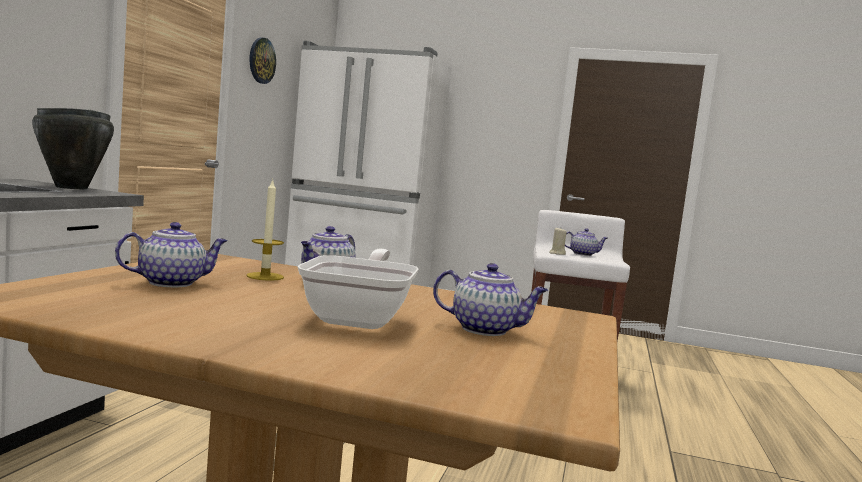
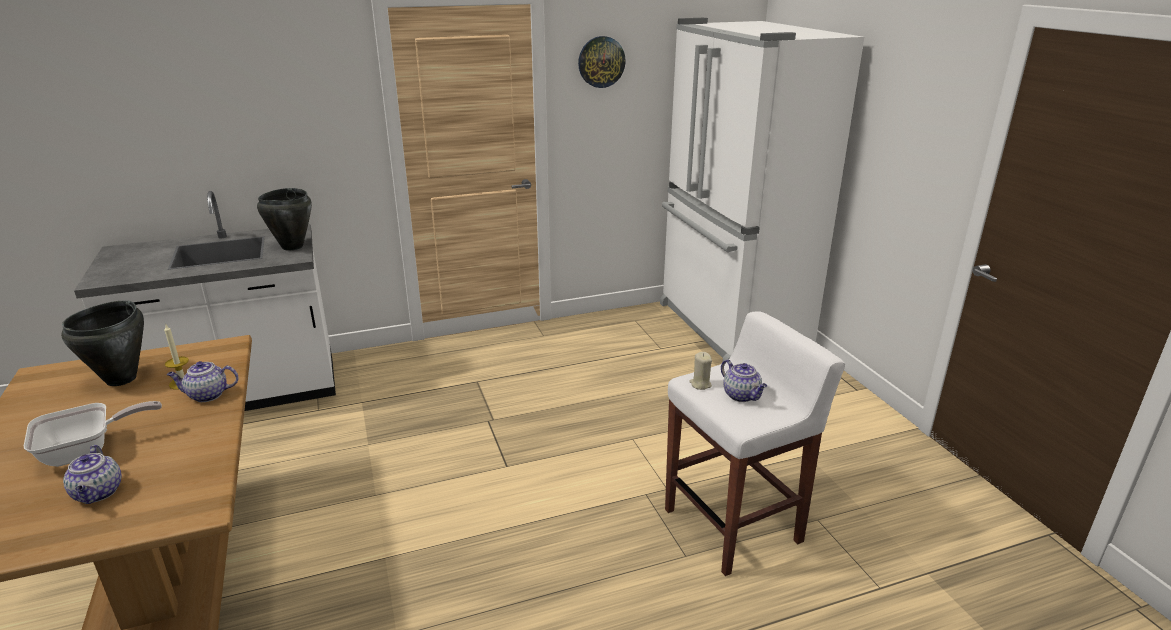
camera: 55 degrees right, 20 degrees up
teapot [115,222,227,287] -> black cooking pot [61,301,144,386]

